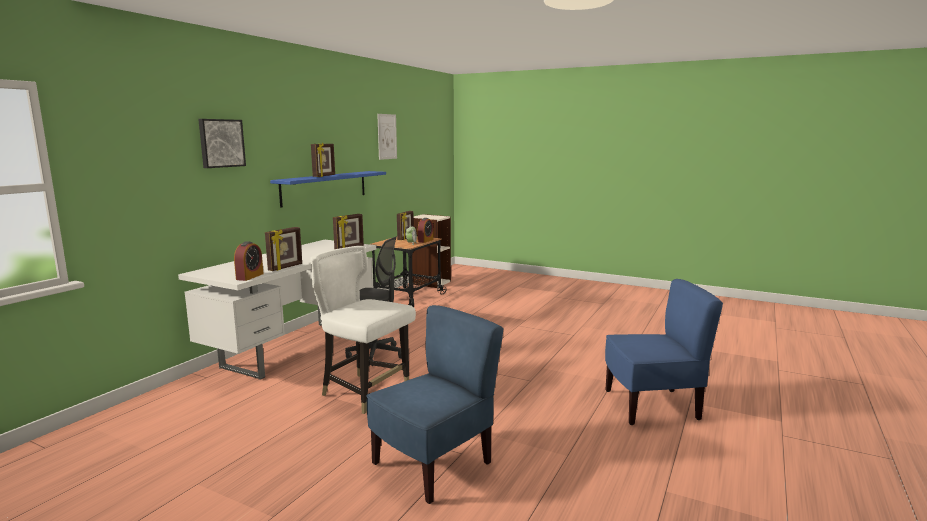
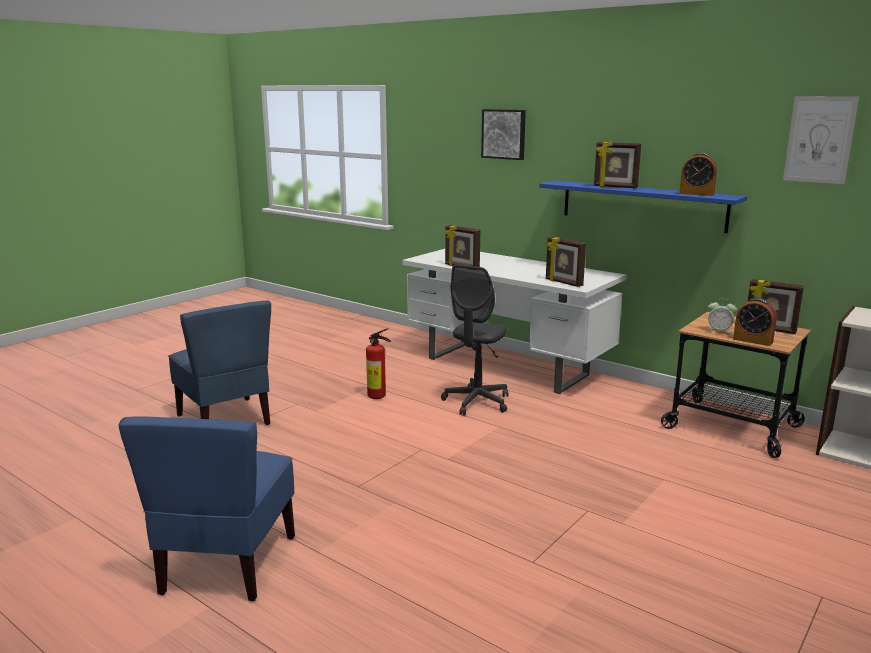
camera: 100 degrees right, 5 degrees up
alarm clock [234,241,263,281] -> alarm clock moved to [679,153,717,196]
white chair [310,246,416,414] -> fire extinguisher [366,328,391,399]

